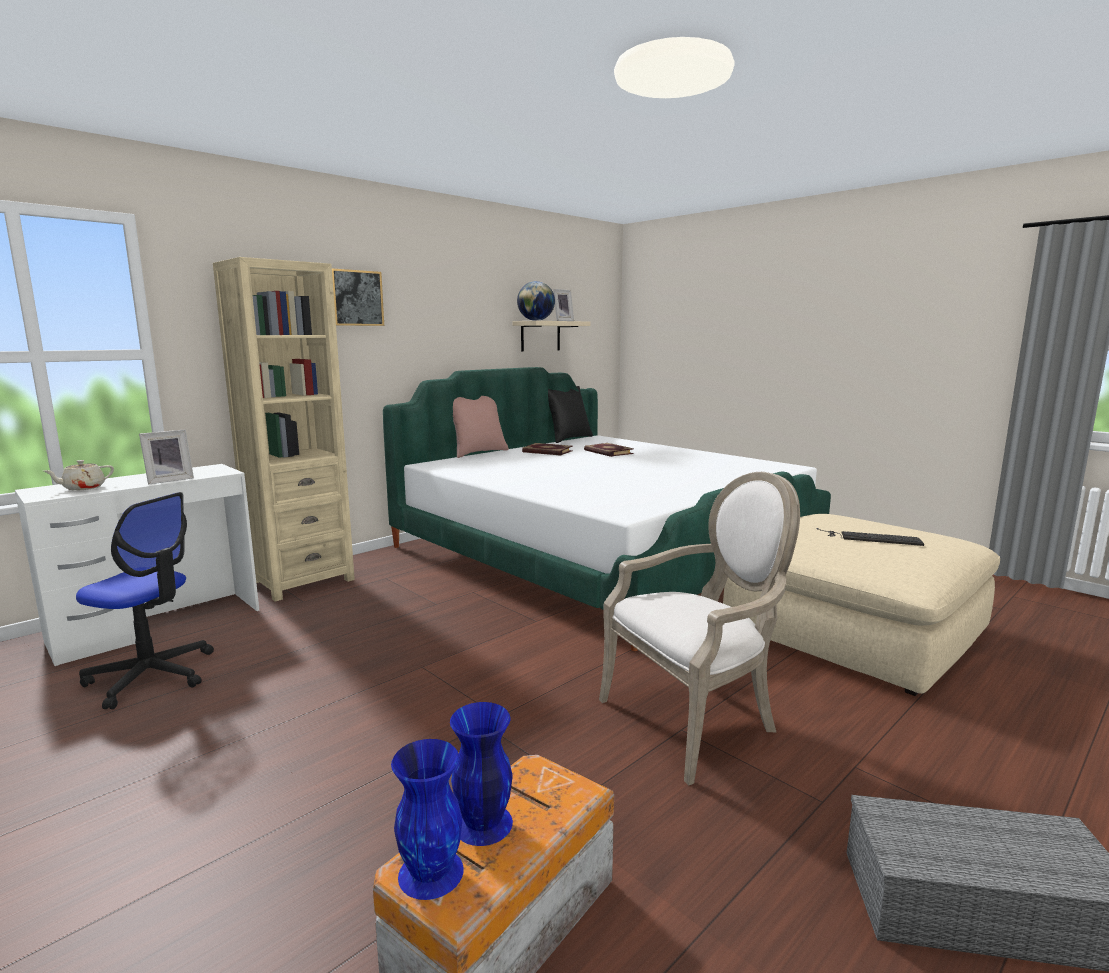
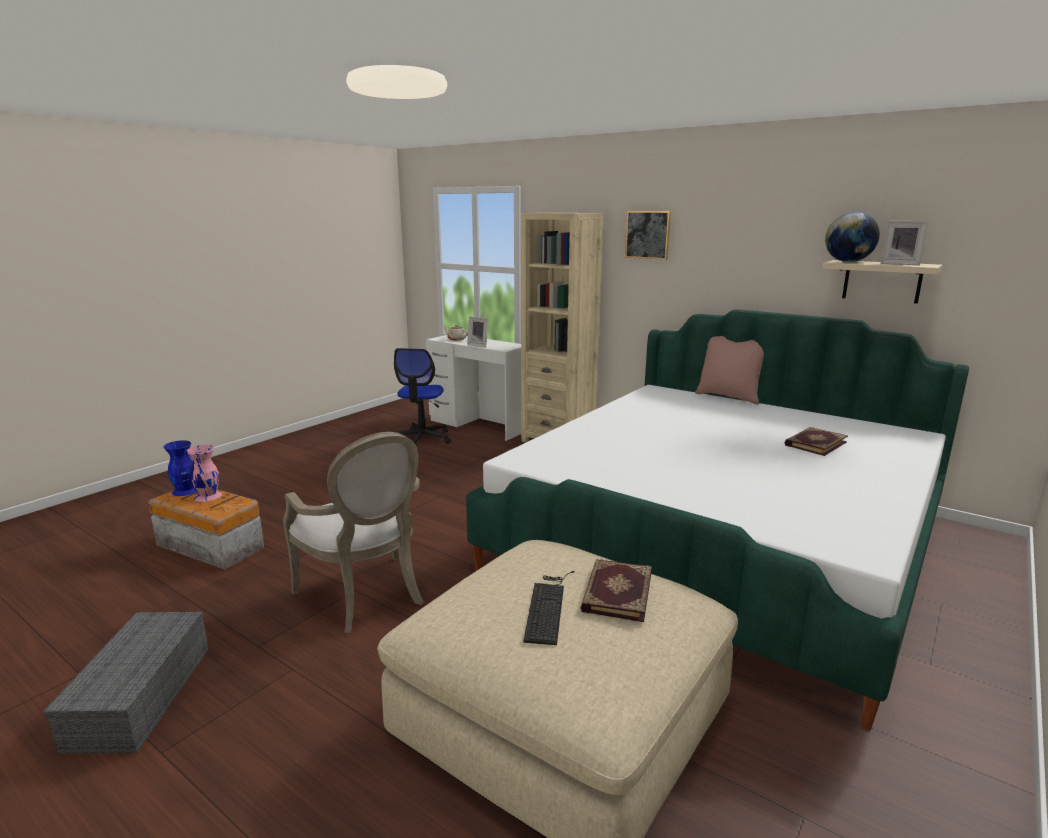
camera: 80 degrees right, 5 degrees up
blue vase [450,702,513,846] -> pink vase [186,445,222,502]
book [522,443,573,456] -> book moved to [581,559,652,622]
black pillow [548,386,593,443] -> none

